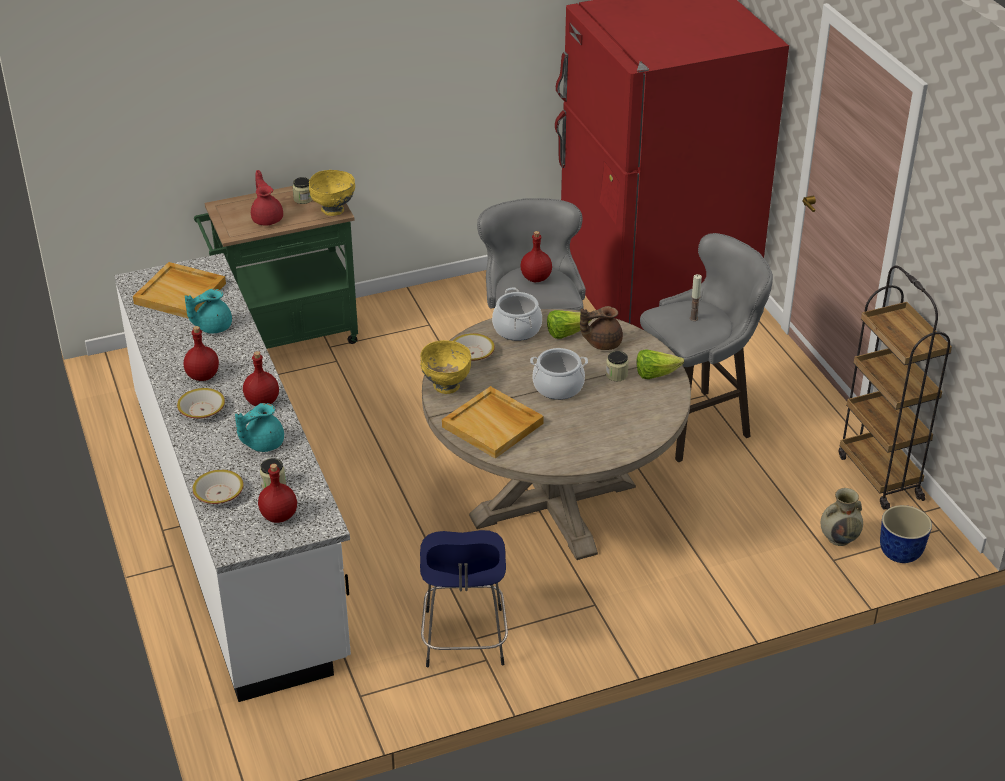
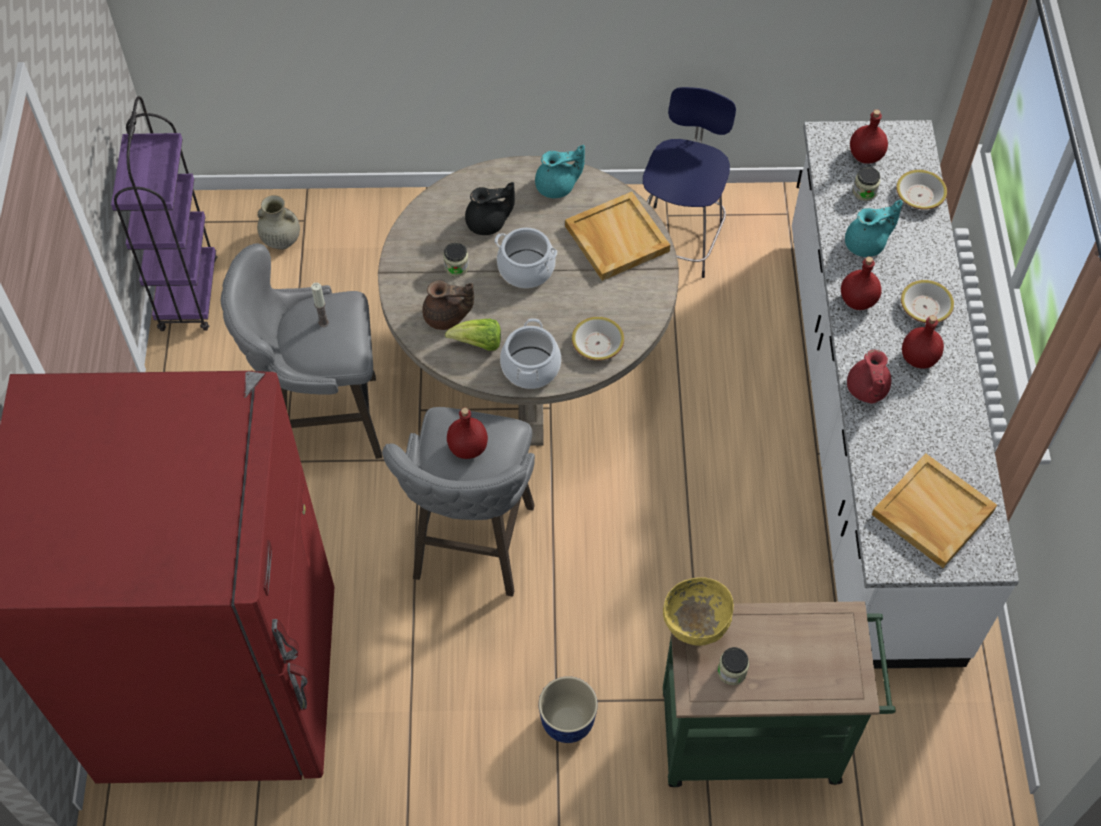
camera: 160 degrees left, 20 degrees up
turquoise teapot [185,289,232,333] -> turquoise teapot moved to [535,145,585,198]
red teapot [251,170,283,225] -> red teapot moved to [847,350,891,403]
yellow bowl [420,340,471,394] -> none
lettuce [636,349,684,379] -> none
brown cart [839,266,952,509] -> purple cart [111,96,217,331]
planter [880,505,932,563] -> planter moved to [538,676,598,743]
none -> black teapot [465,182,515,235]

